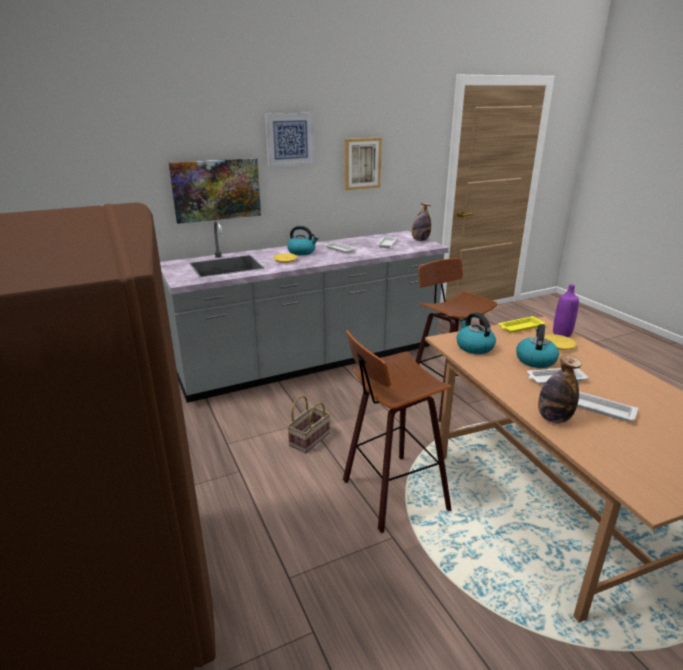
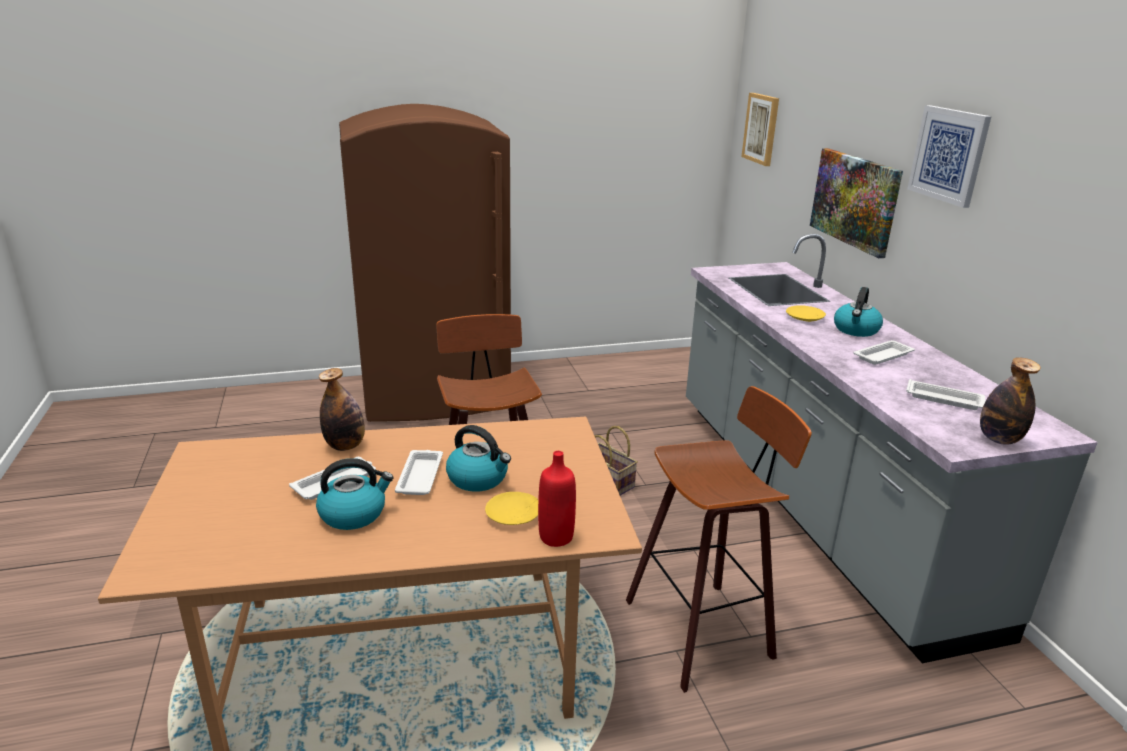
camera: 100 degrees right, 0 degrees up
picture [344,137,382,190] -> picture moved to [741,93,779,166]
kettle [456,313,496,354] -> kettle moved to [316,458,394,530]
yellow tray [498,316,546,333] -> none
purple bottle [553,284,579,337] -> red bottle [538,451,576,547]

